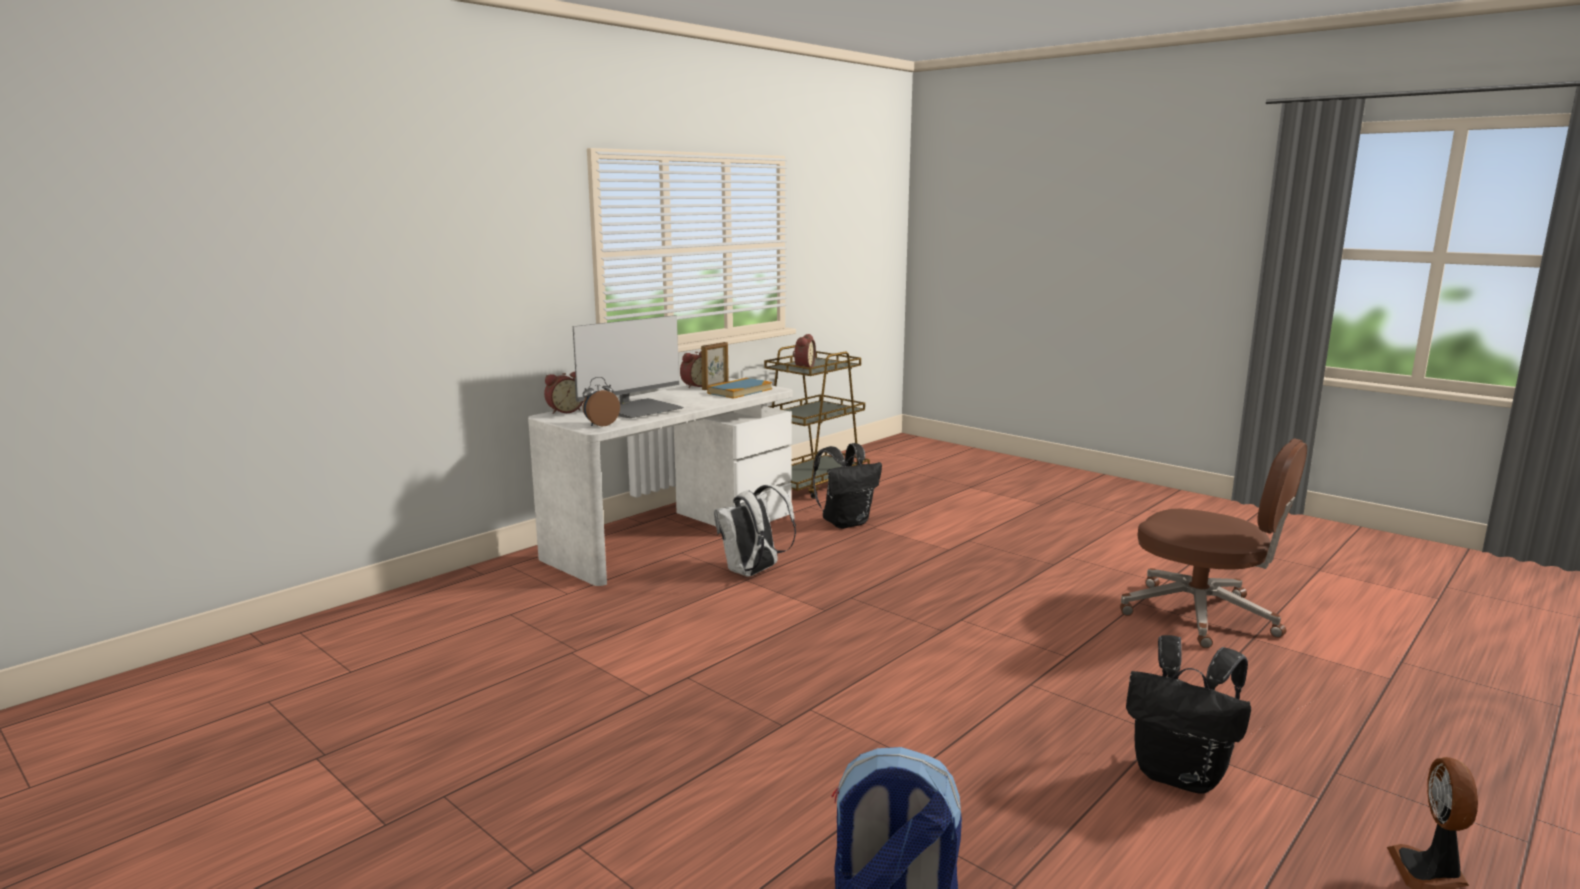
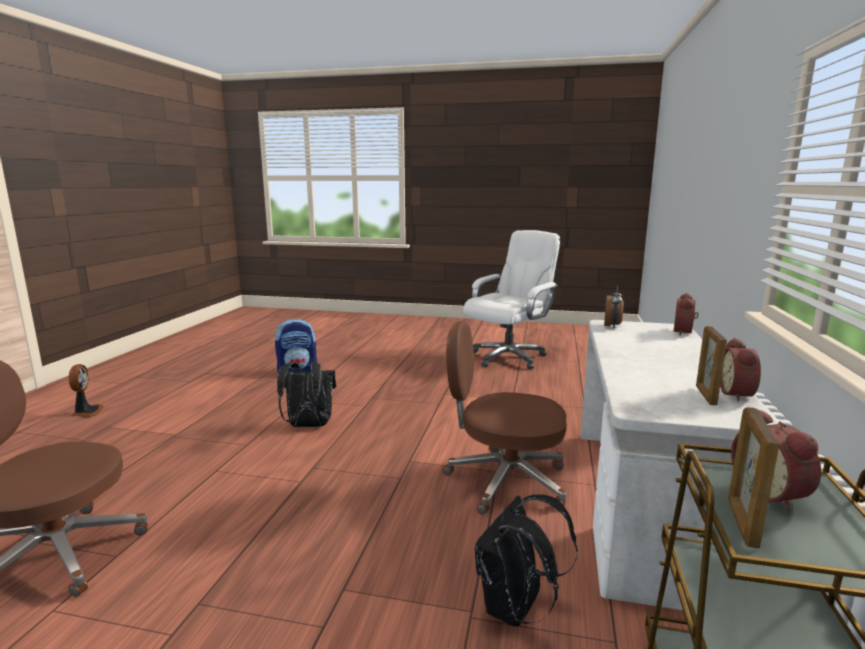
camera: 150 degrees right, 0 degrees up
monitor [573,315,684,418] -> none
book [707,378,772,399] -> none
white backpack [714,485,796,577] -> brown office chair [443,321,567,515]
black backpack [1126,635,1251,794] -> black backpack moved to [277,362,336,427]
none -> white office chair [463,230,560,369]
none -> picture frame [728,407,779,548]

